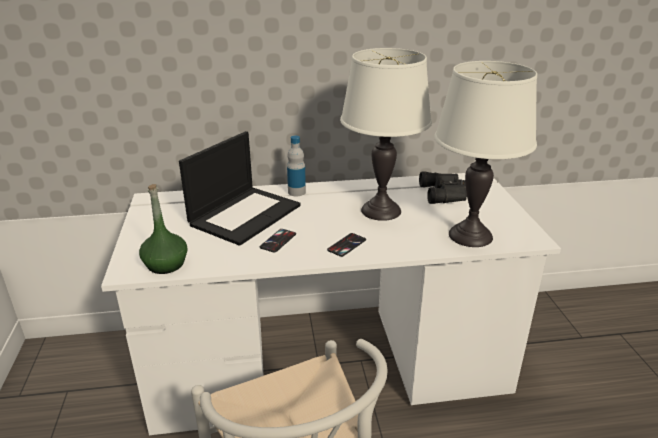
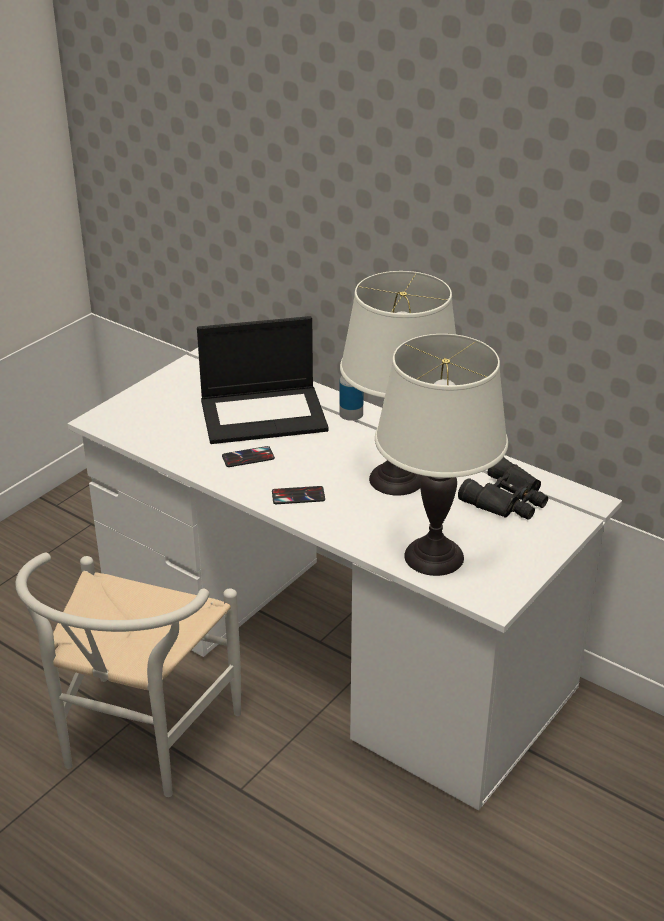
camera: 45 degrees right, 5 degrees up
green bottle [139,184,188,274] -> none

